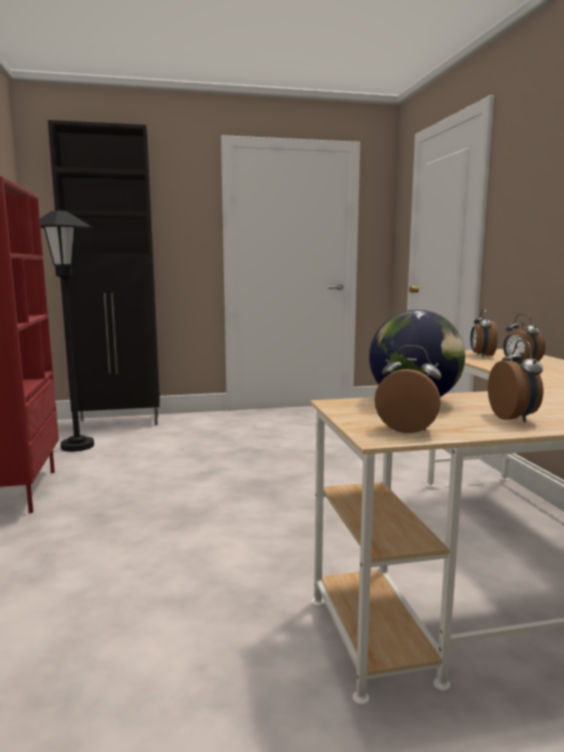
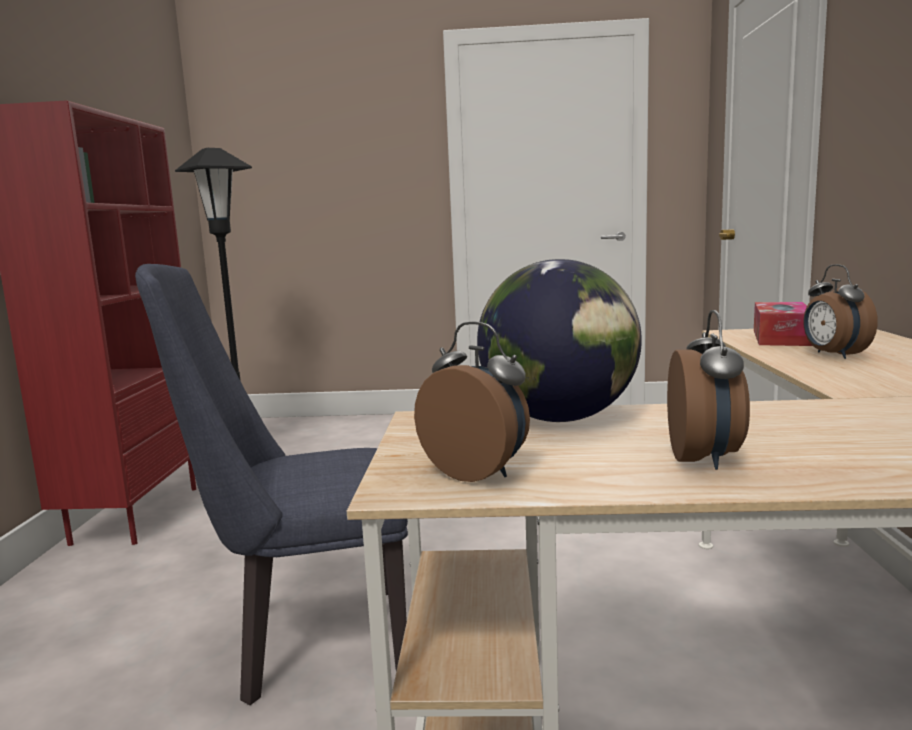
camera: 15 degrees right, 0 degrees up
black cabinet [48,120,160,425] -> none
alarm clock [470,309,498,357] -> tissue box [754,302,813,346]
none -> blue chair [135,264,408,705]

